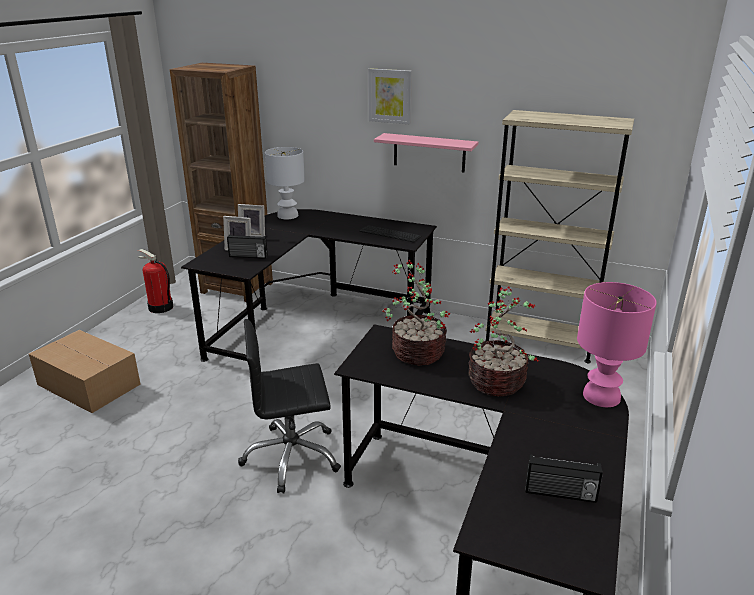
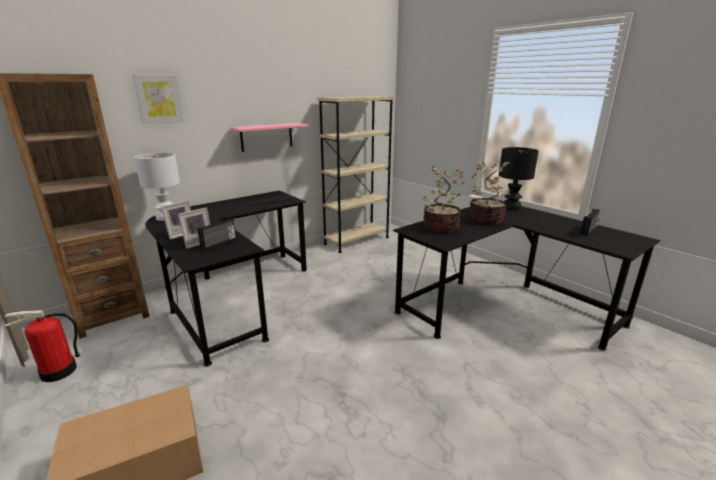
camera: 60 degrees left, 5 degrees down
black office chair [238,319,341,493] -> none
picture [368,68,412,124] -> picture moved to [133,74,184,124]
pink table lamp [577,282,657,407] -> black table lamp [499,147,539,210]

